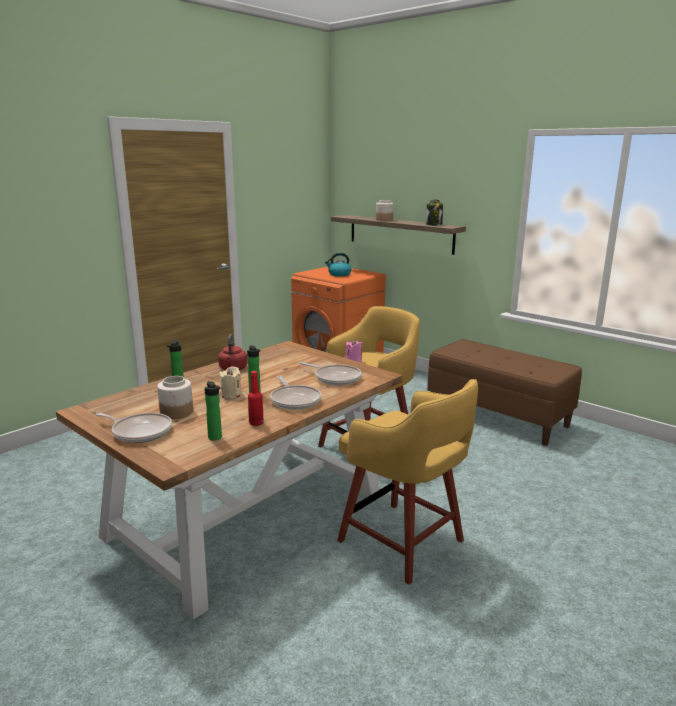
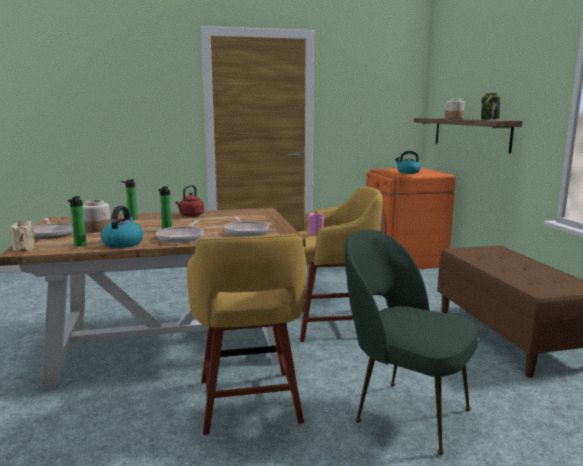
camera: 35 degrees right, 5 degrees down
beige candle [220,366,242,399] -> beige candle moved to [10,220,36,251]
red bottle [248,371,264,426] -> kettle [101,206,143,248]
none -> green chair [345,229,478,455]

